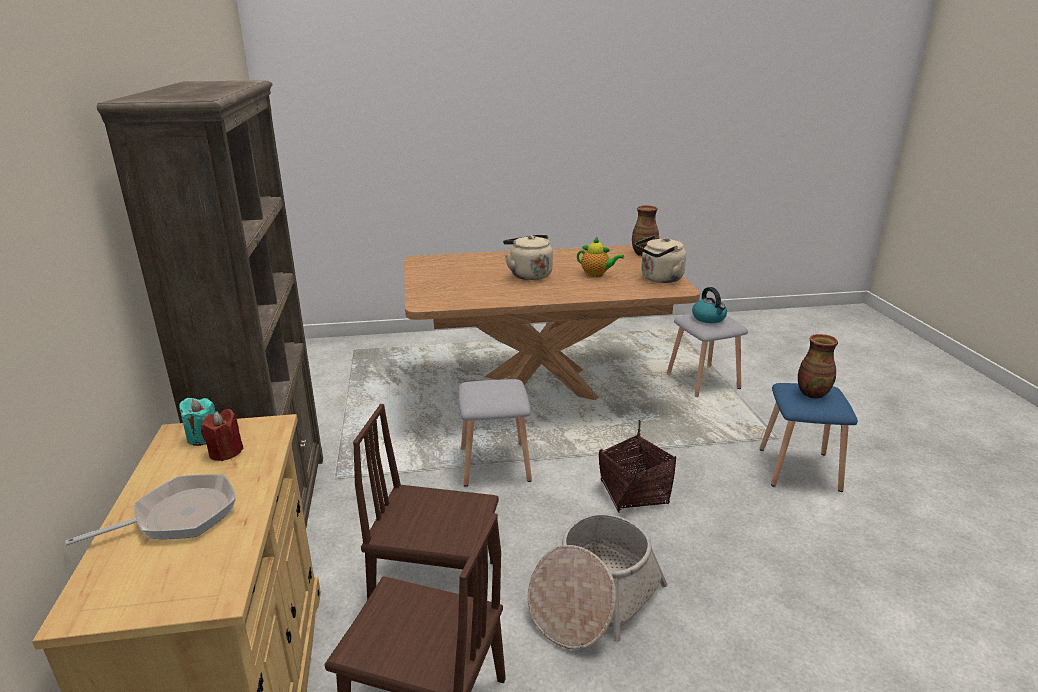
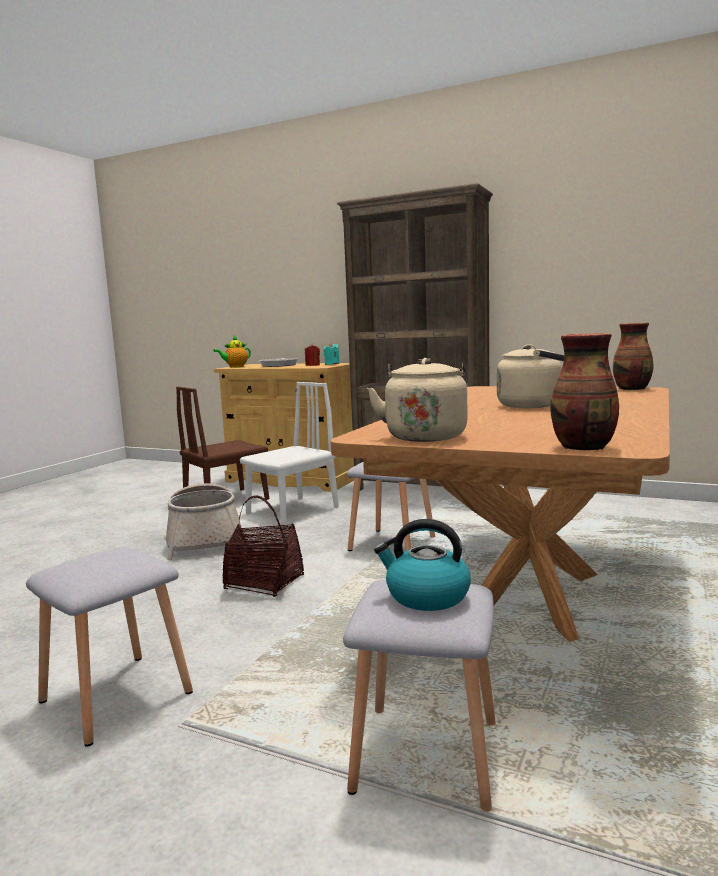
camera: 125 degrees right, 15 degrees down
brown chair [353,404,499,600] -> white chair [240,382,339,525]
teapot [577,237,624,277] -> teapot moved to [213,336,251,368]
blue stool [760,383,858,492] -> grey stool [26,547,193,747]
vase [798,334,838,398] -> vase moved to [613,323,653,390]

